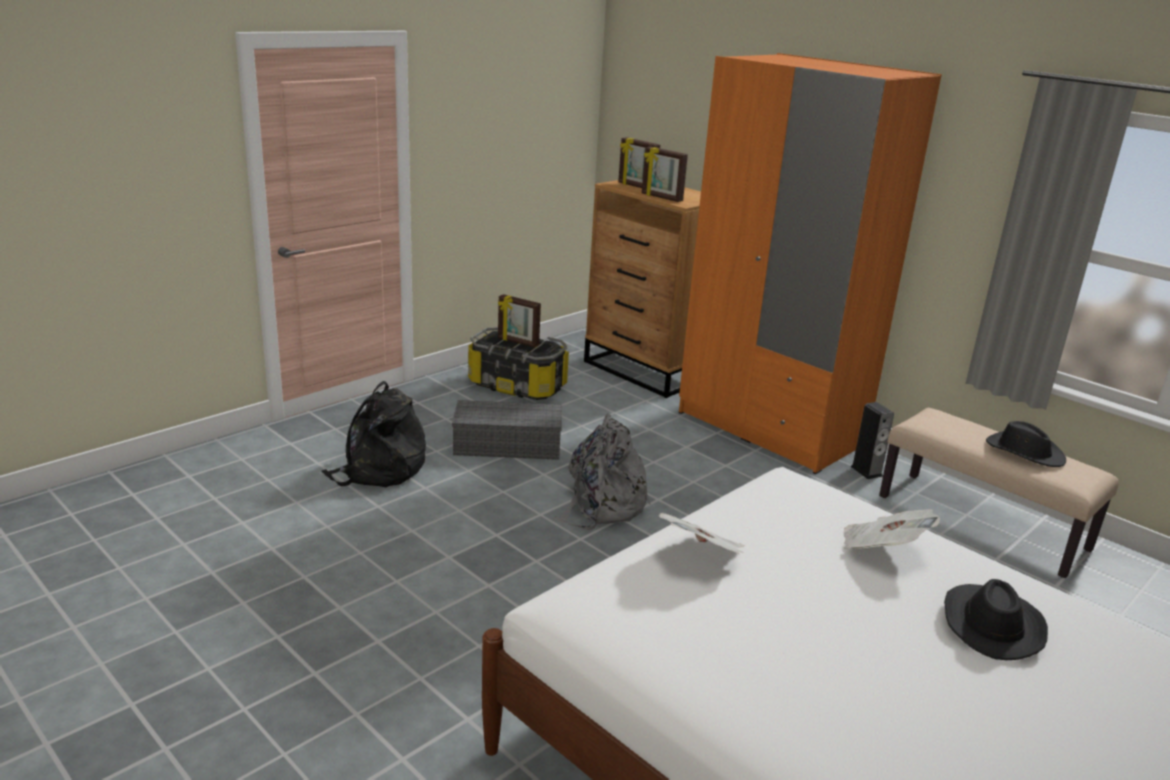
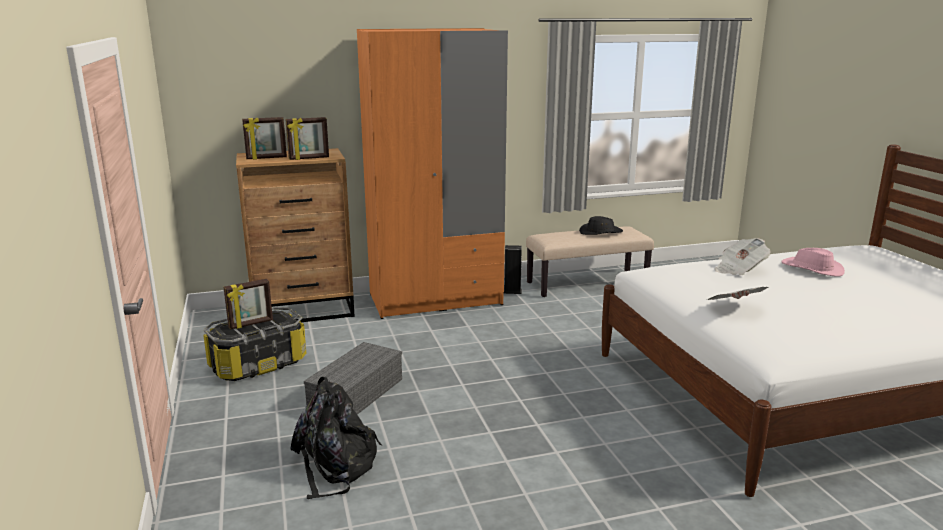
camera: 60 degrees left, 5 degrees down
grey backpack [553,413,650,530] -> none
black hat [944,579,1048,660] -> pink hat [782,248,845,277]

